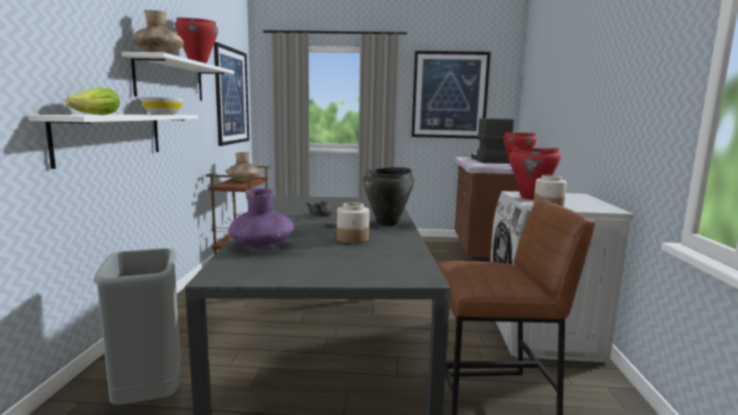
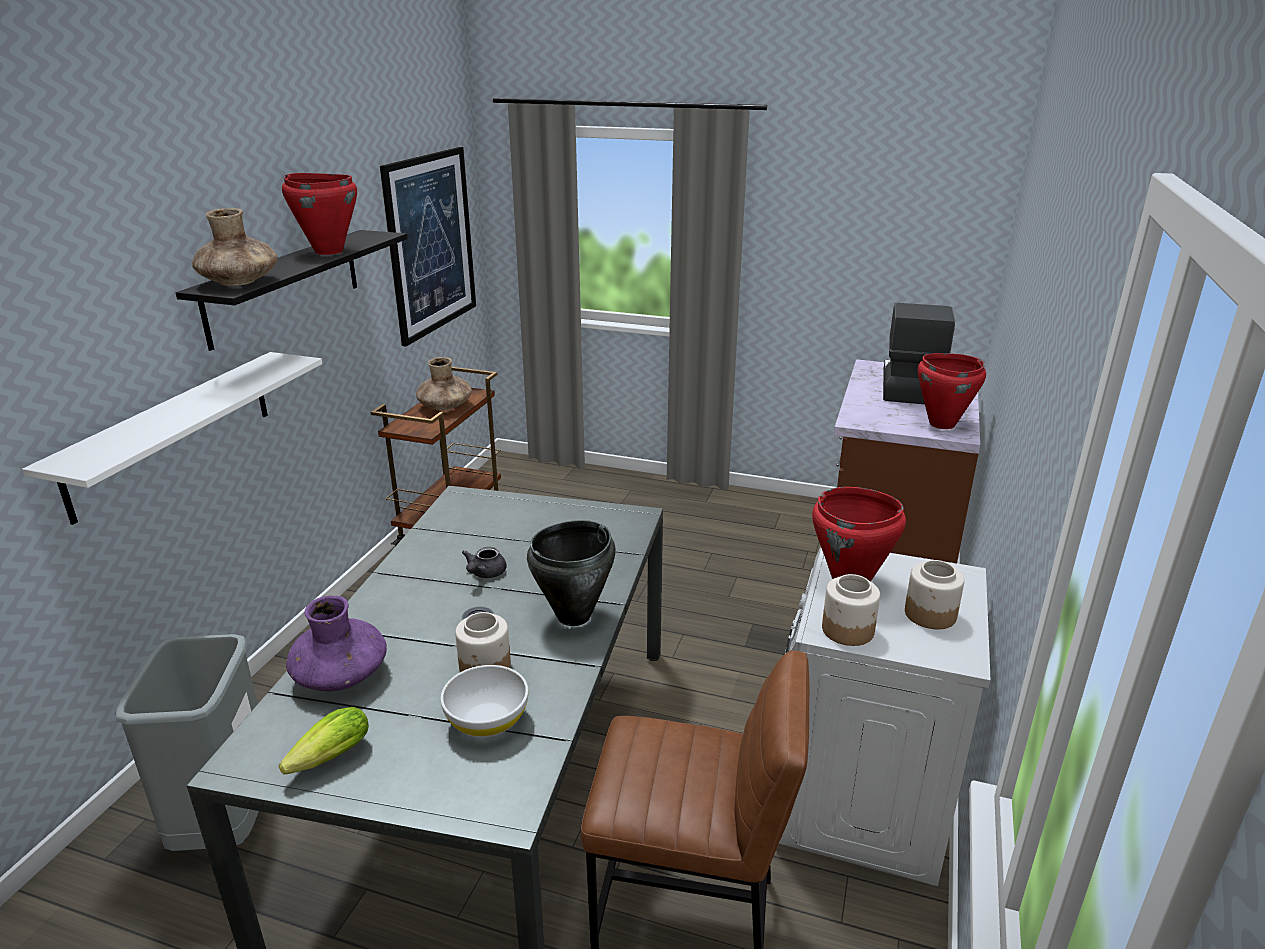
camera: 15 degrees right, 15 degrees up
lettuce [66,88,120,115] -> lettuce moved to [279,707,369,775]
white shelf [121,52,234,101] -> black shelf [176,230,408,351]
white bowl [141,97,183,115] -> white bowl moved to [440,665,528,738]
picture [411,51,491,139] -> none
none -> jar [905,560,964,629]

